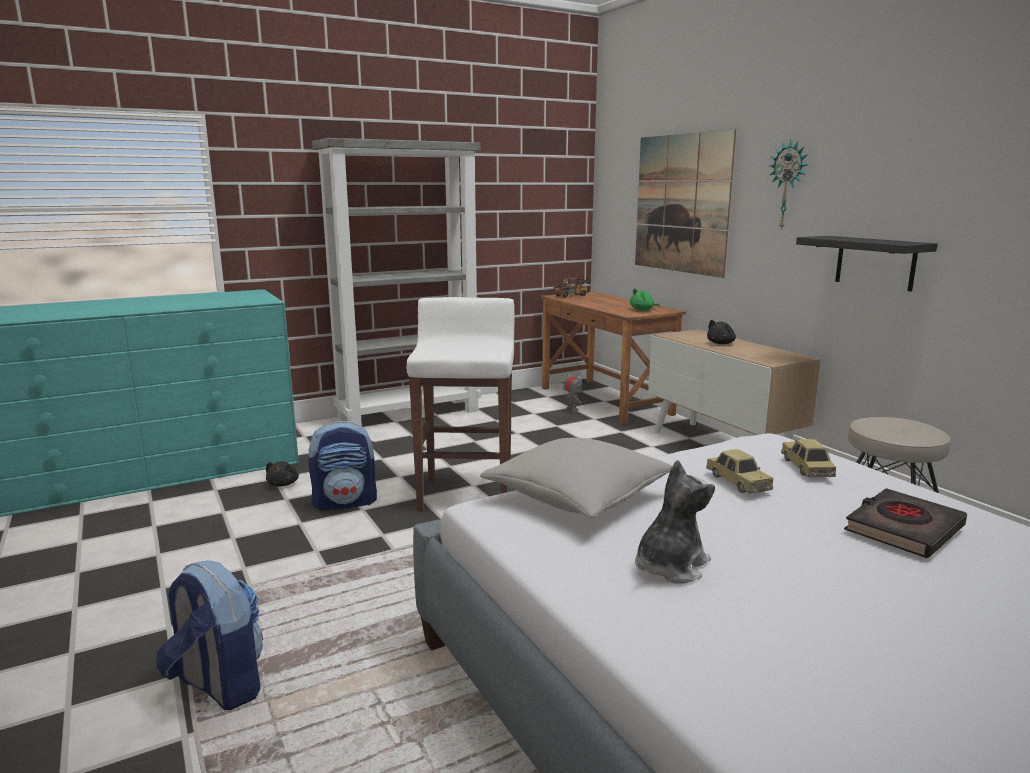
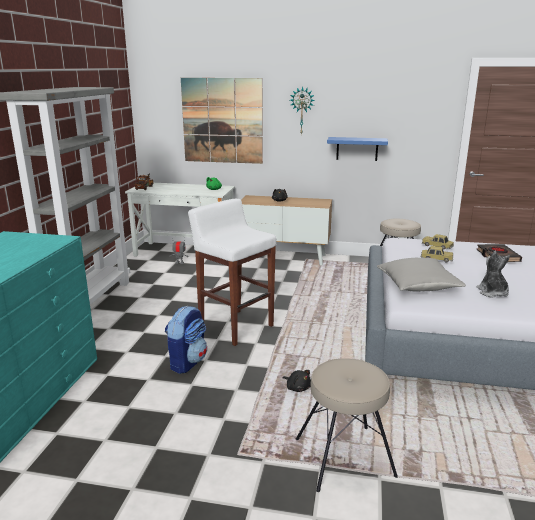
camera: 50 degrees left, 5 degrees up
backpack [156,560,263,710] -> beige stool [296,358,398,492]
black plush toy [266,461,299,487] -> black plush toy moved to [282,370,311,392]
brown desk [541,291,686,426] -> white desk [125,183,235,257]
black shelf [796,236,937,292] -> blue shelf [327,137,388,161]

